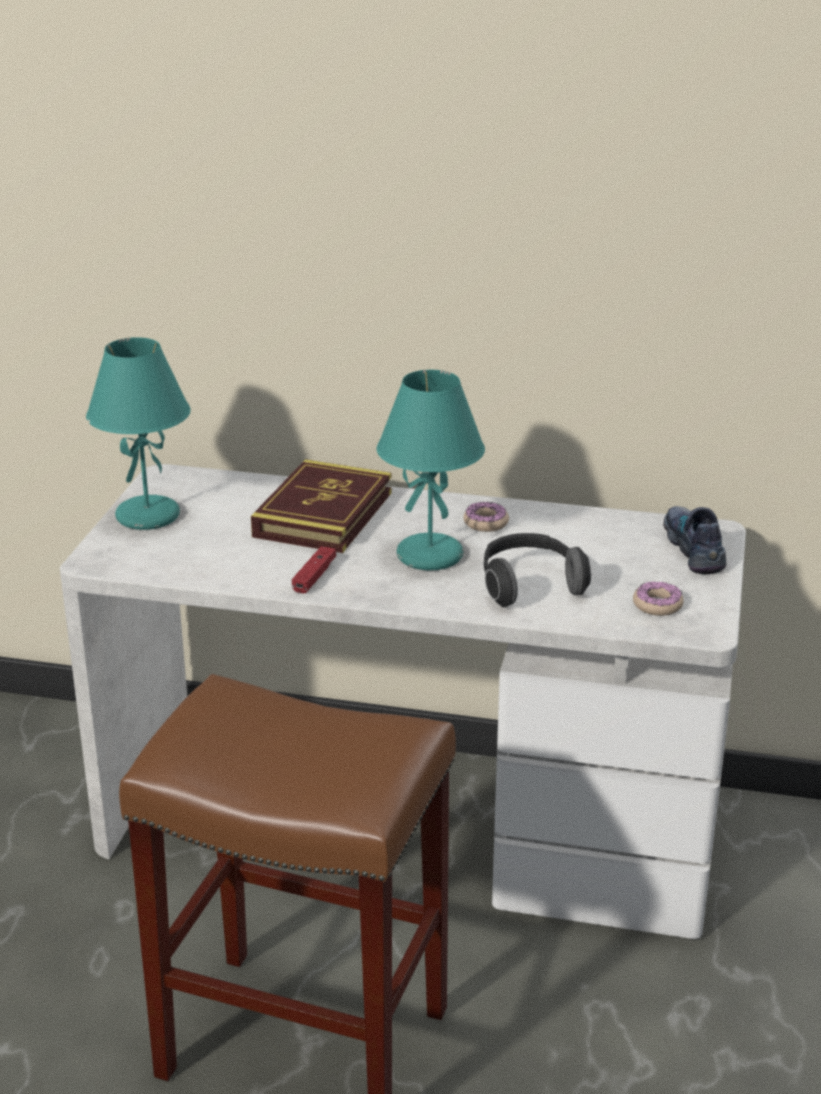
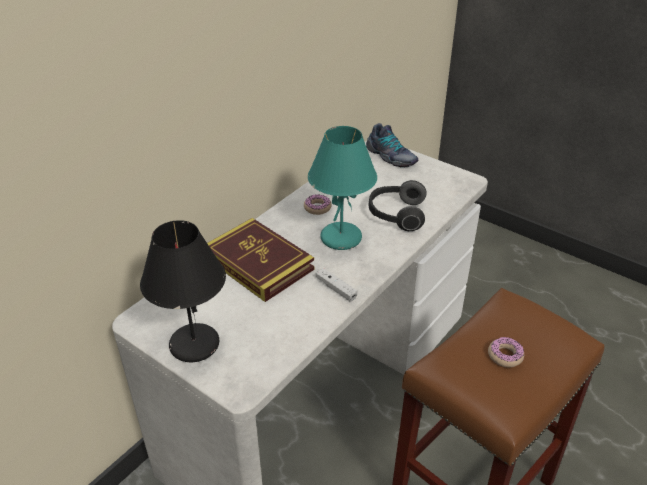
camera: 65 degrees left, 10 degrees up
turquoise table lamp [86,337,191,530] -> black table lamp [140,220,226,362]
red game controller [292,546,336,594] -> white game controller [316,268,357,302]
donut [633,581,684,616] -> donut moved to [488,337,524,367]
shoe [663,506,726,575] -> shoe turned 150 degrees counterclockwise [366,123,418,168]

